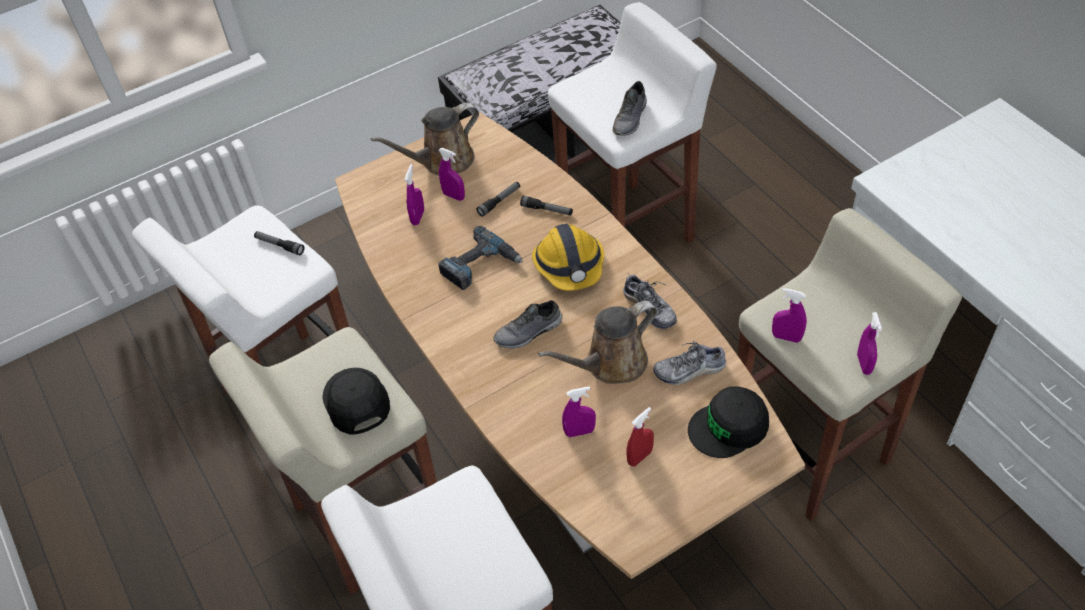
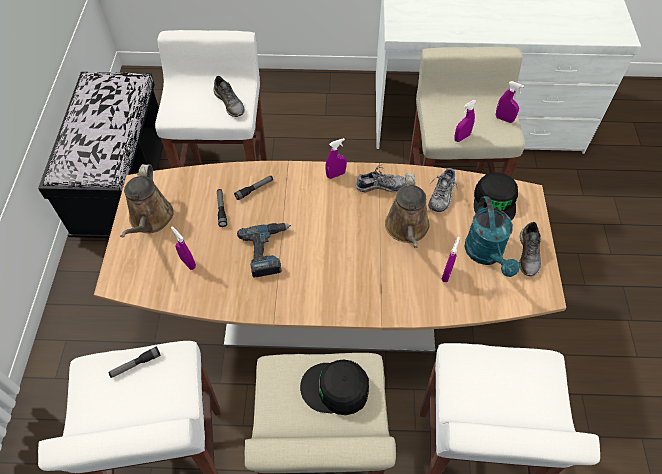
camera: 60 degrees left, 5 degrees up
purple spray bottle [438,148,465,201] -> purple spray bottle moved to [325,138,347,179]
grey shoe [493,300,563,348] -> grey shoe moved to [519,222,541,276]
hard hat [532,224,604,291] -> none
red spray bottle [626,407,654,466] -> turquoise watering can [464,196,520,277]

